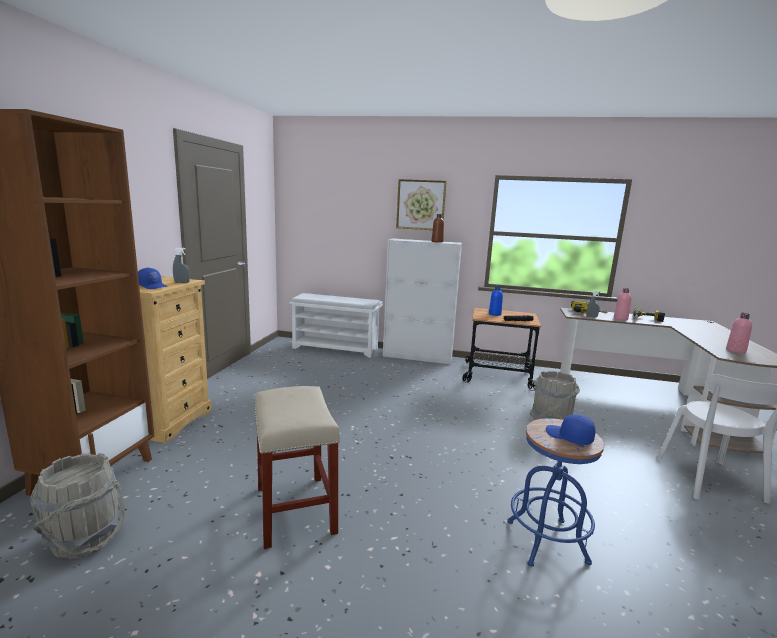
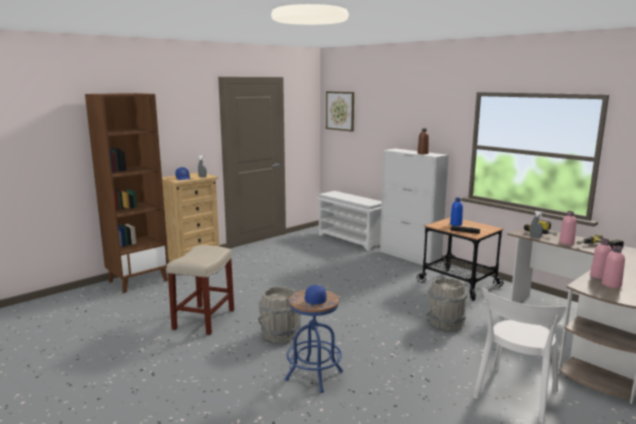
camera: 35 degrees right, 0 degrees up
grey bucket [30,453,125,559] -> grey bucket moved to [258,286,301,343]
picture [396,179,447,230] -> picture moved to [326,92,354,131]
none -> pink bottle [590,238,612,279]

